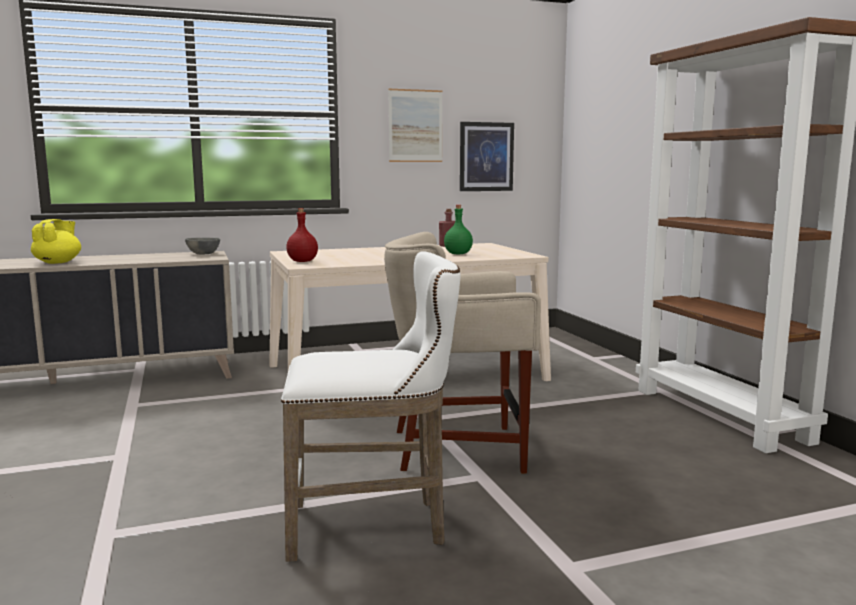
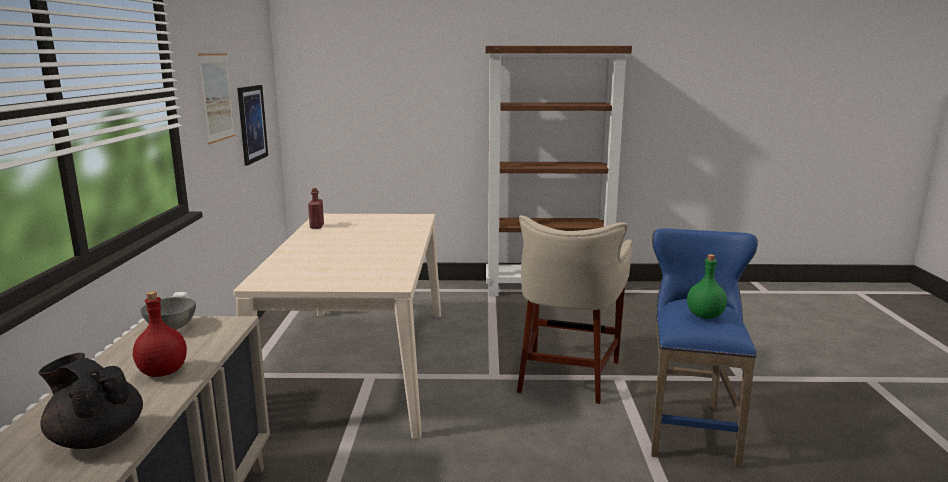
camera: 70 degrees left, 5 degrees up
yellow teapot [31,219,81,264] -> black teapot [39,353,143,449]
white stool [281,251,461,562] -> blue stool [651,228,758,468]
red bottle [286,208,318,262] -> red bottle moved to [133,291,187,377]
green bottle [444,205,473,255] -> green bottle moved to [687,254,727,319]

